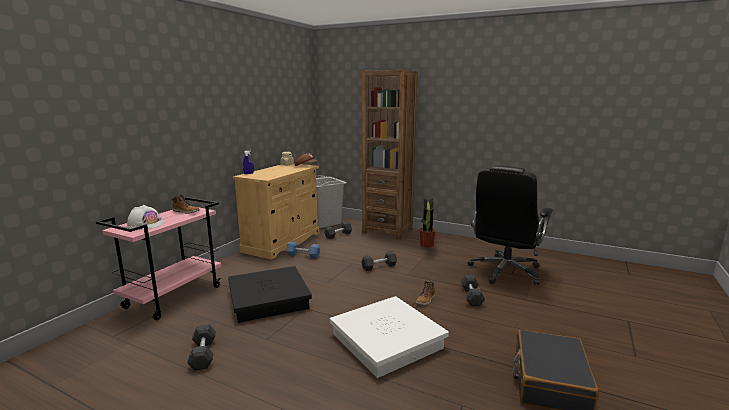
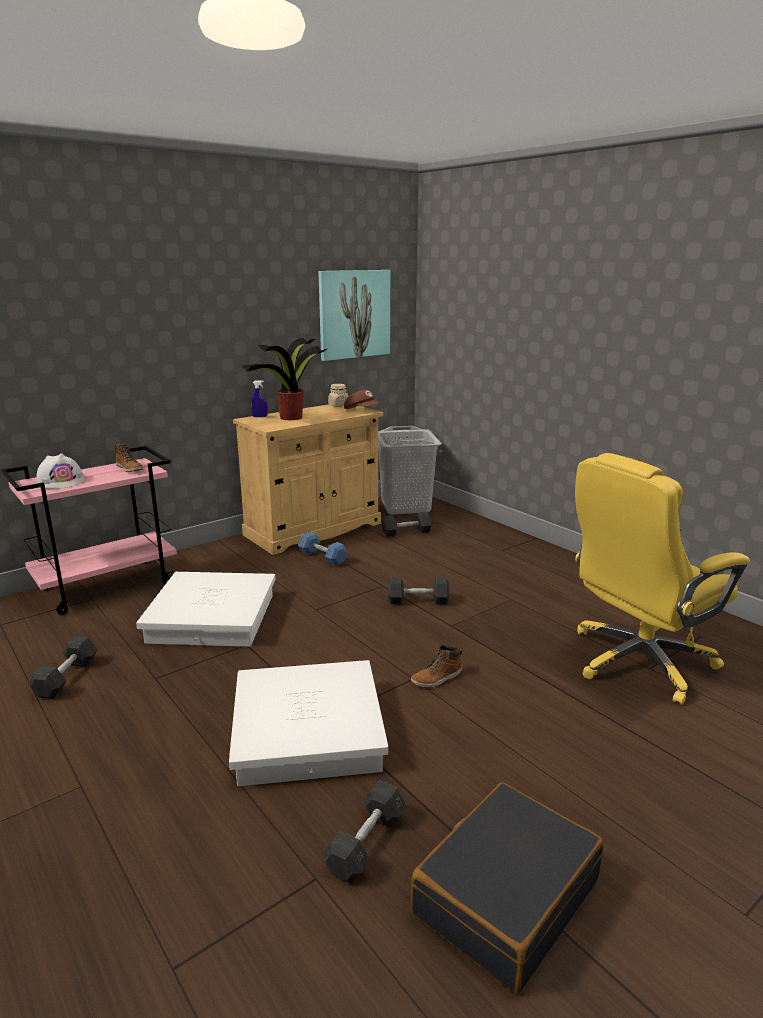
camera: 25 degrees right, 5 degrees up
black storage box [228,266,312,323] -> white storage box [136,572,275,647]
brown bookcase [362,70,418,240] -> none
potted plant [419,198,436,247] -> potted plant moved to [242,338,327,420]
grey dumbbell [460,275,485,307] -> grey dumbbell moved to [322,780,407,884]
black office chair [468,165,553,285] -> yellow office chair [575,453,750,705]
none -> picture [318,270,390,361]

